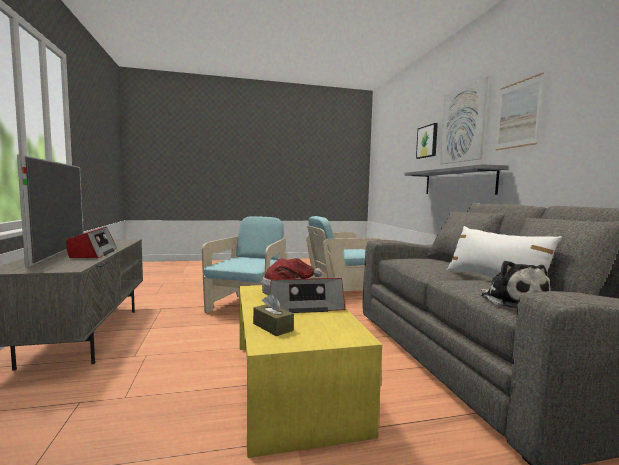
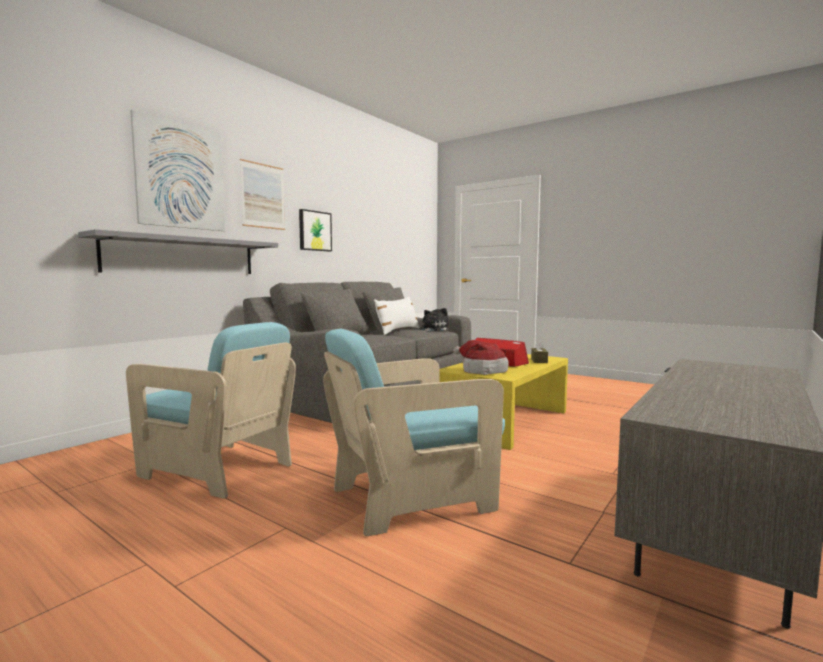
camera: 130 degrees left, 0 degrees up
television [17,154,84,267] -> none
radio [66,227,117,258] -> none
picture [416,123,438,159] -> picture moved to [299,209,332,251]

